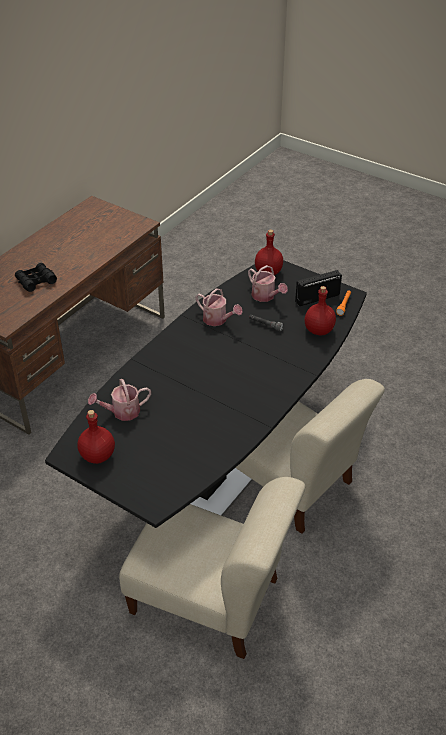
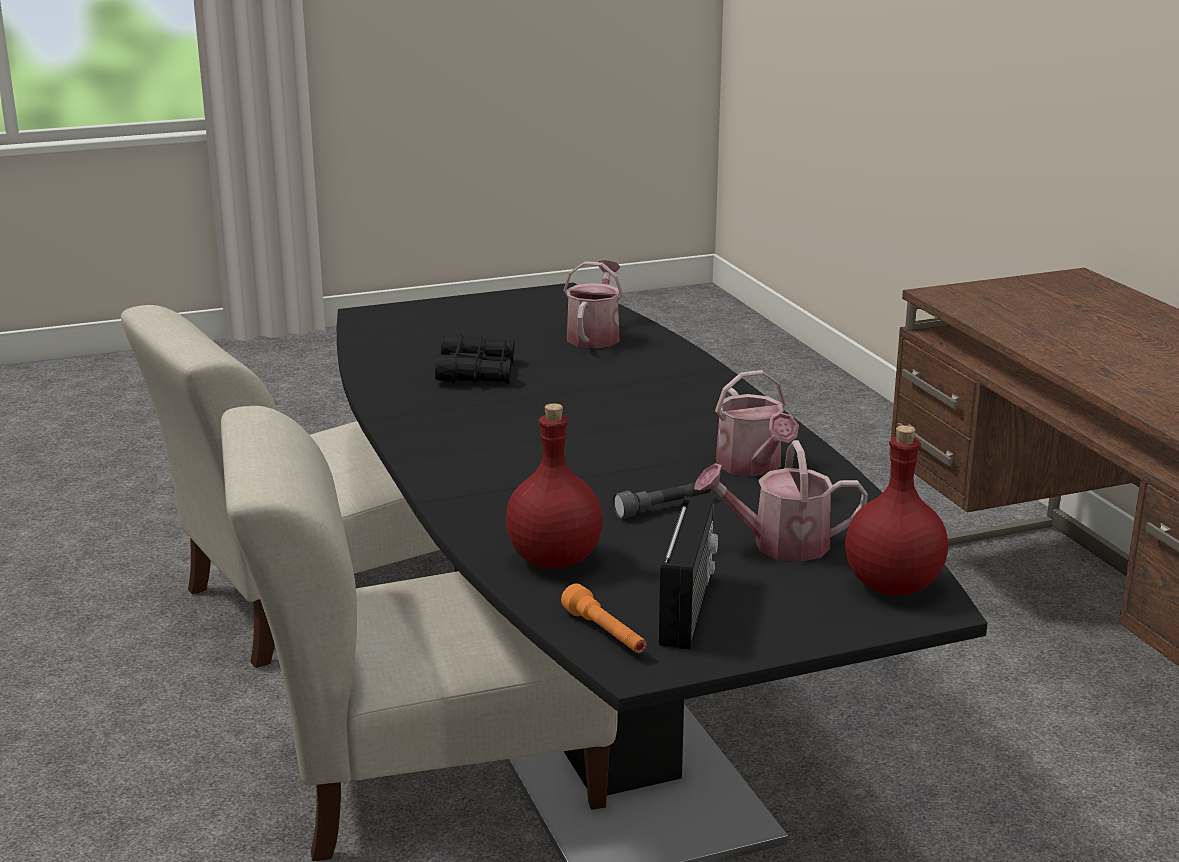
camera: 125 degrees right, 20 degrees down
black binoculars [15,263,57,292] -> black binoculars moved to [435,334,514,384]
red bottle [77,410,115,464] -> none
watering can [195,288,243,326] -> watering can turned 90 degrees counterclockwise [715,370,799,476]

